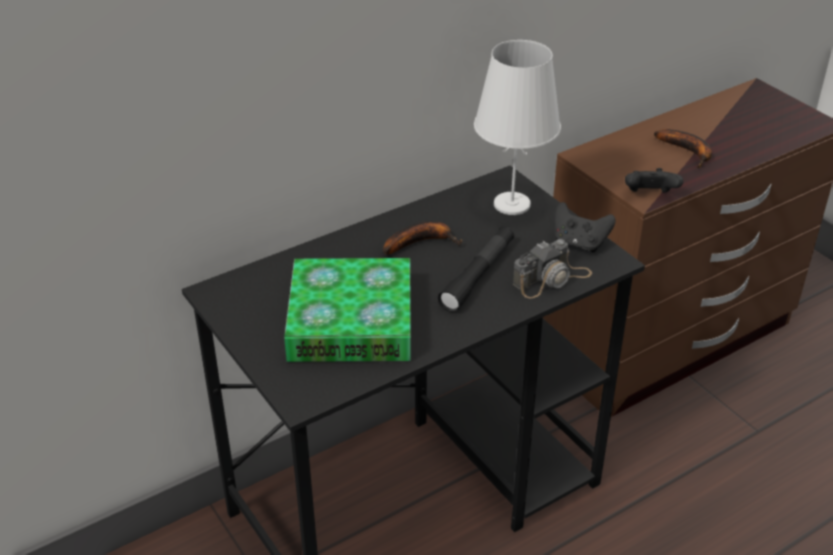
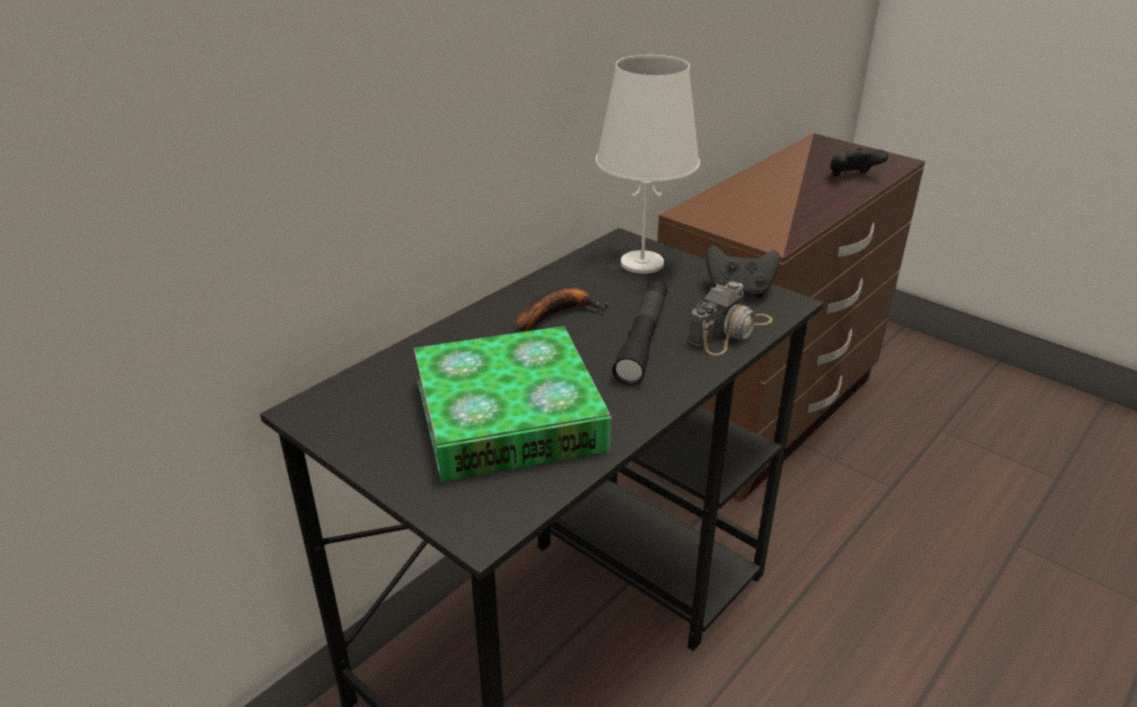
camera: 15 degrees left, 5 degrees down
black game controller [625,168,683,193] -> black game controller moved to [830,148,889,176]
banana [654,129,712,168] -> none

